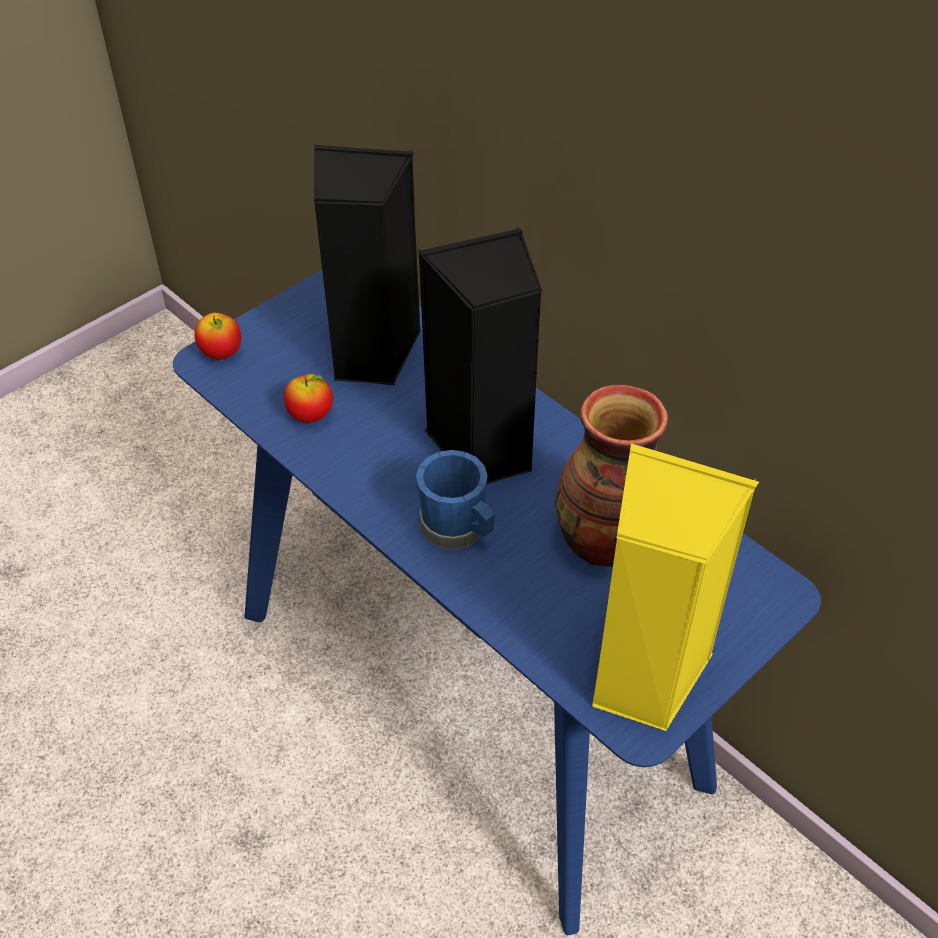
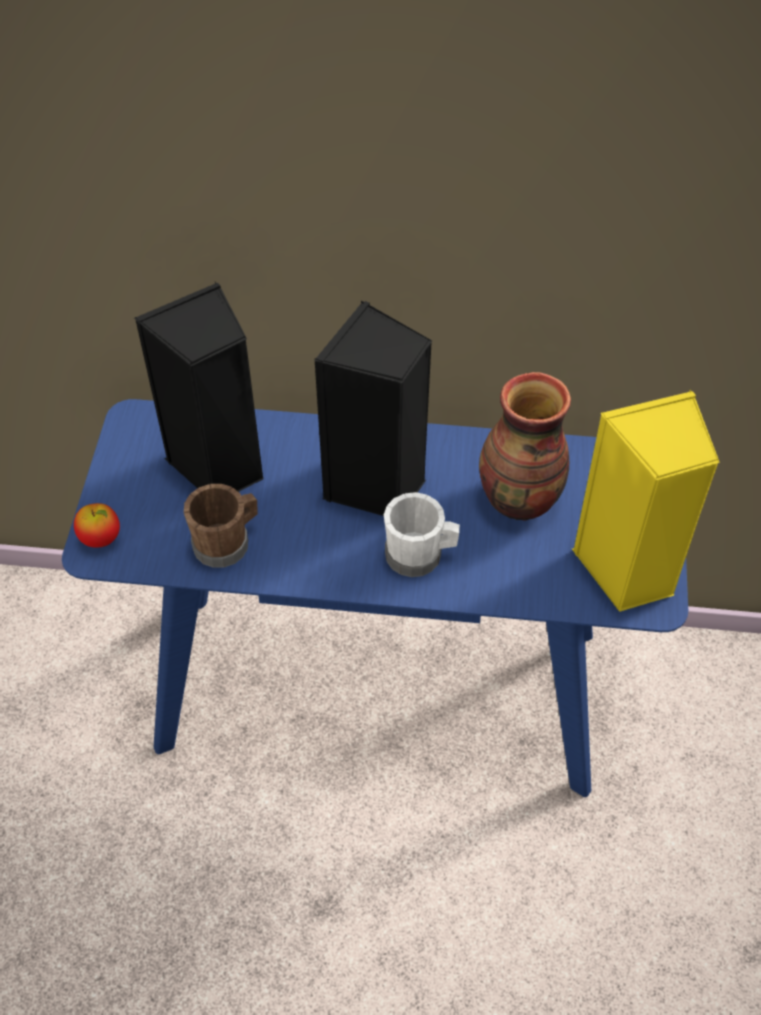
camera: 40 degrees left, 5 degrees up
apple [284,374,333,423] -> brown mug [184,484,258,568]
blue mug [416,450,495,550] -> white mug [384,492,460,577]

